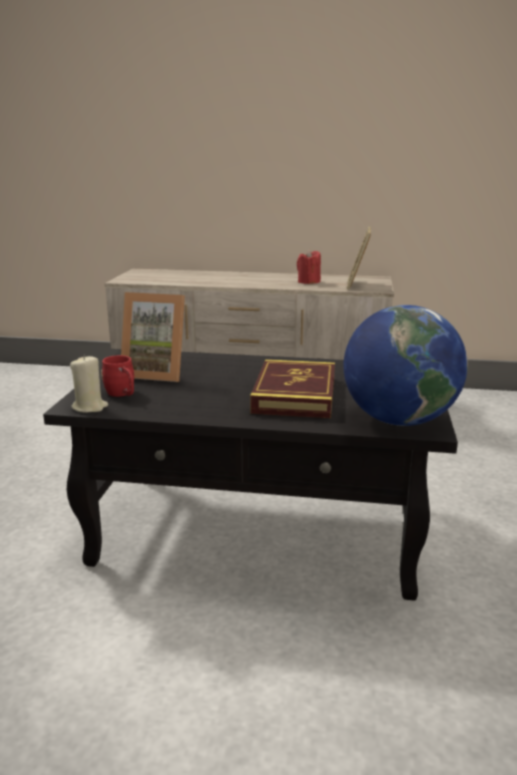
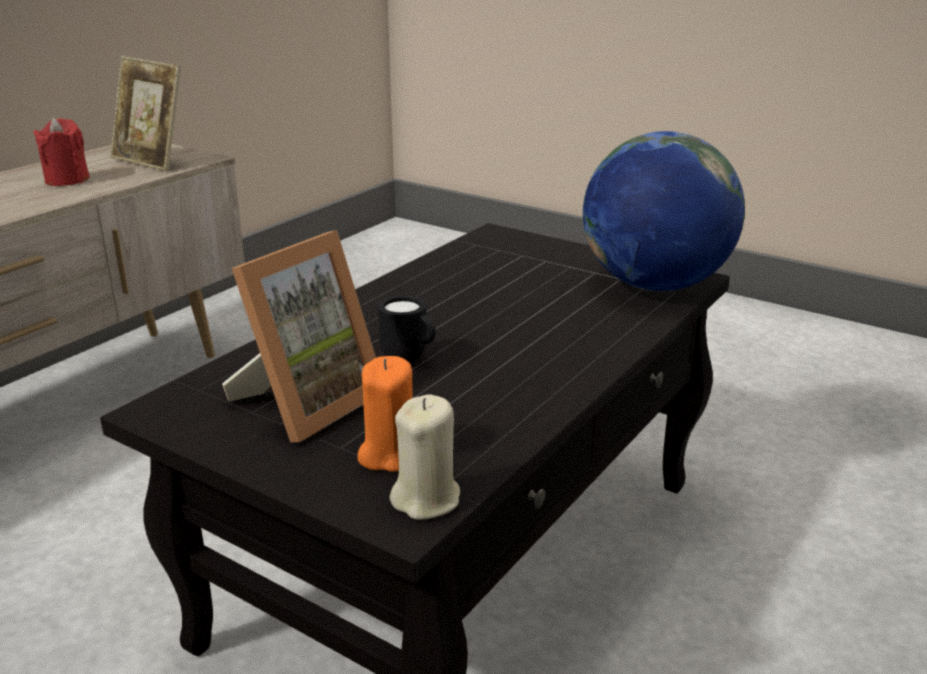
camera: 65 degrees left, 5 degrees up
red mug [101,355,134,397] -> orange candle [357,356,413,472]
book [250,359,335,418] -> none
none -> black mug [378,295,436,363]

